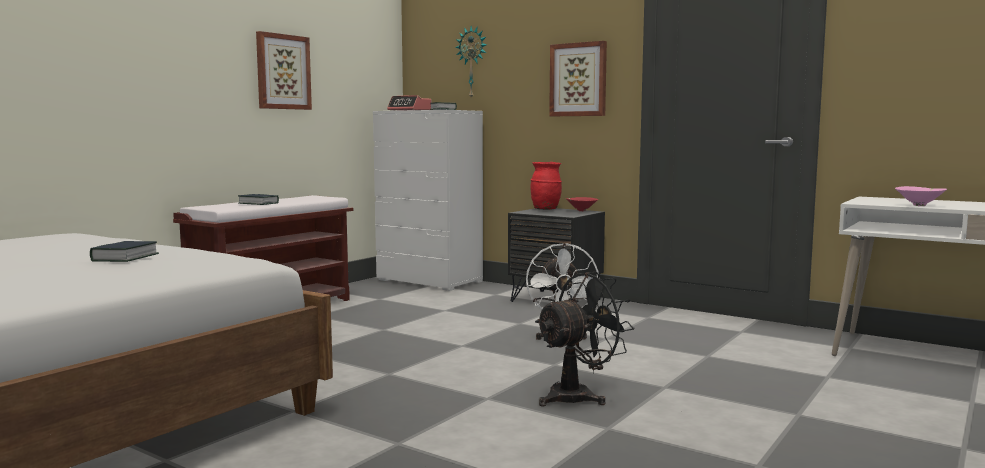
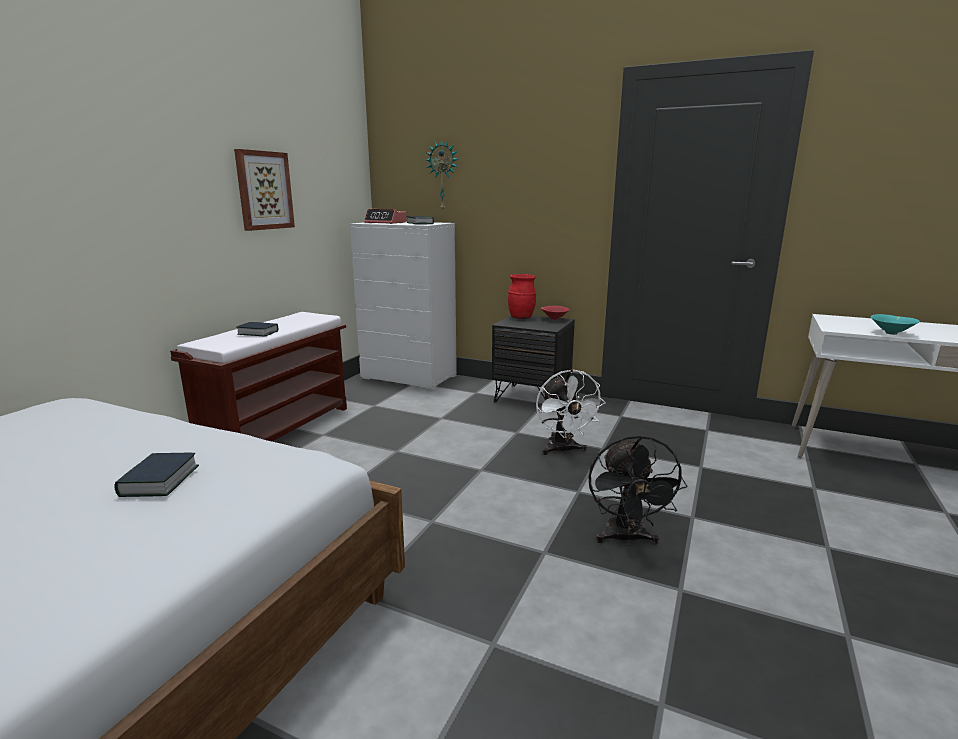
camera: 10 degrees left, 10 degrees up
black fan [535,272,634,406] -> black fan turned 135 degrees clockwise [588,435,688,546]
picture [549,41,607,116] -> none
pink bowl [895,186,947,206] -> turquoise bowl [871,314,920,335]

